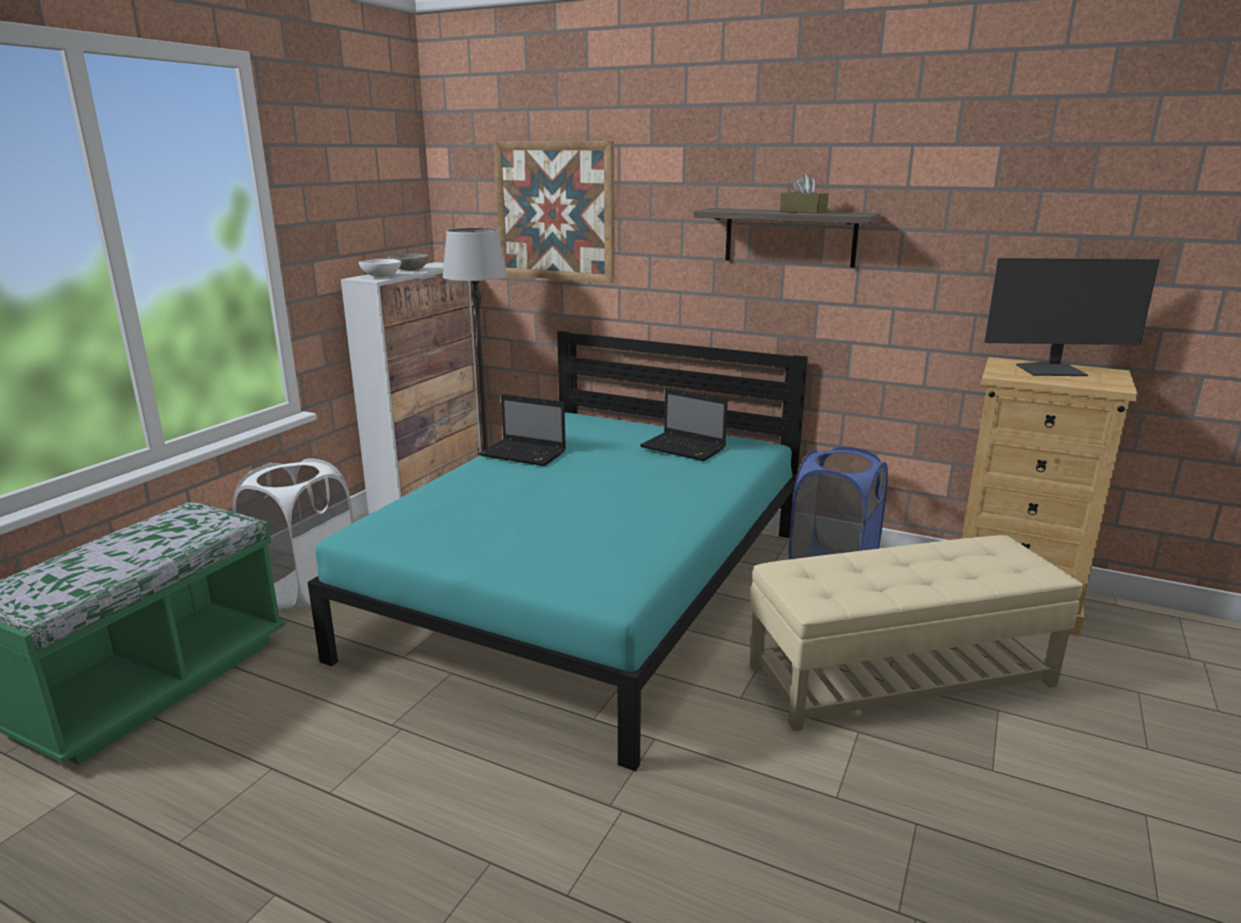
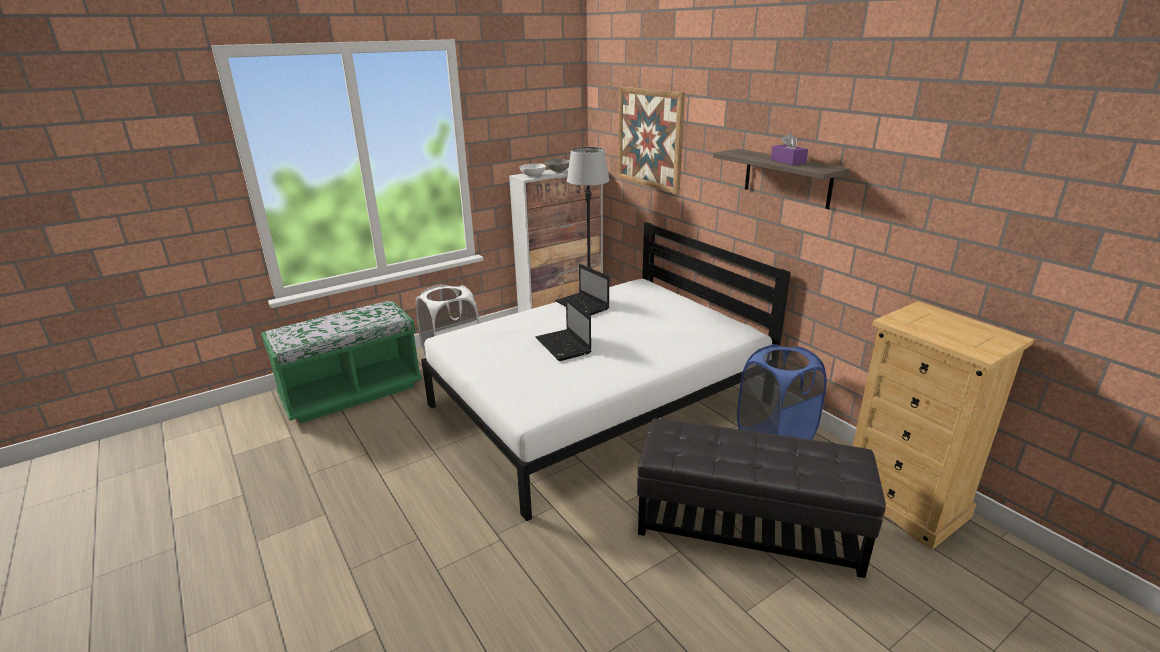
camera: 30 degrees right, 5 degrees up
turquoise bed [307,331,808,771] -> white bed [421,222,791,521]
laptop [640,388,728,461] -> laptop moved to [535,297,591,361]
beige ottoman [750,535,1083,731] -> black ottoman [637,419,886,578]
brown tissue box [780,174,828,214] -> purple tissue box [771,133,808,165]
monitor [984,258,1160,376] -> none

